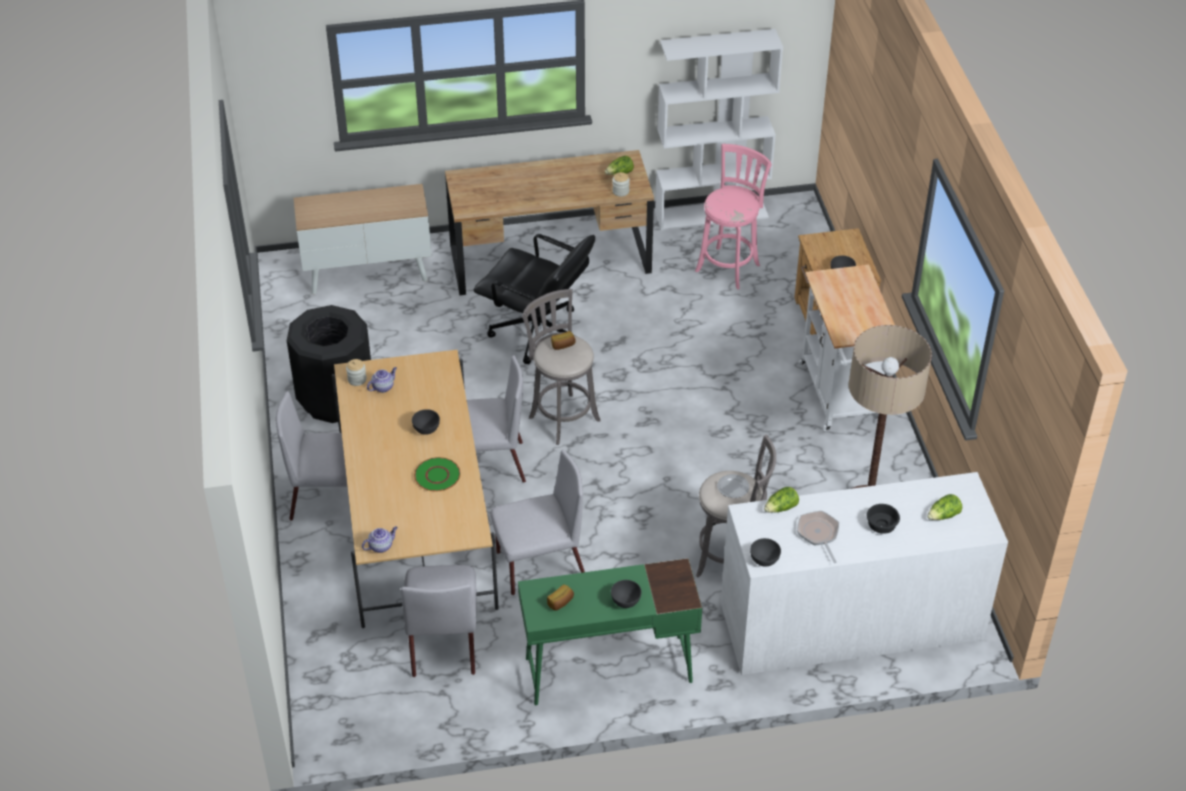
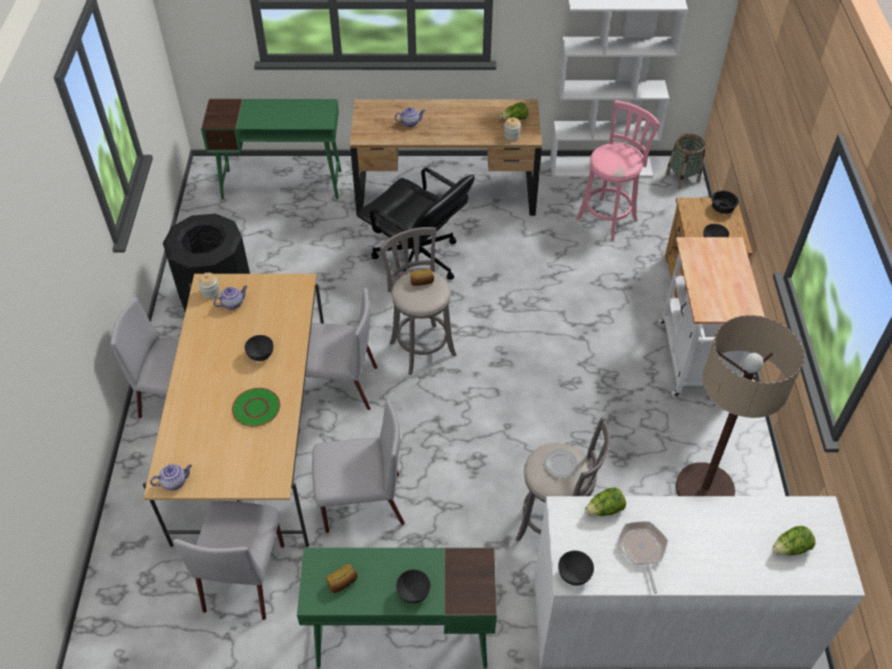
camera: 10 degrees right, 5 degrees up
cabinet [294,184,432,294] -> green desk [201,99,341,199]
black bowl [867,504,900,534] -> black bowl moved to [711,191,739,214]
none -> teapot [395,107,425,127]
none -> basket [665,134,705,189]

